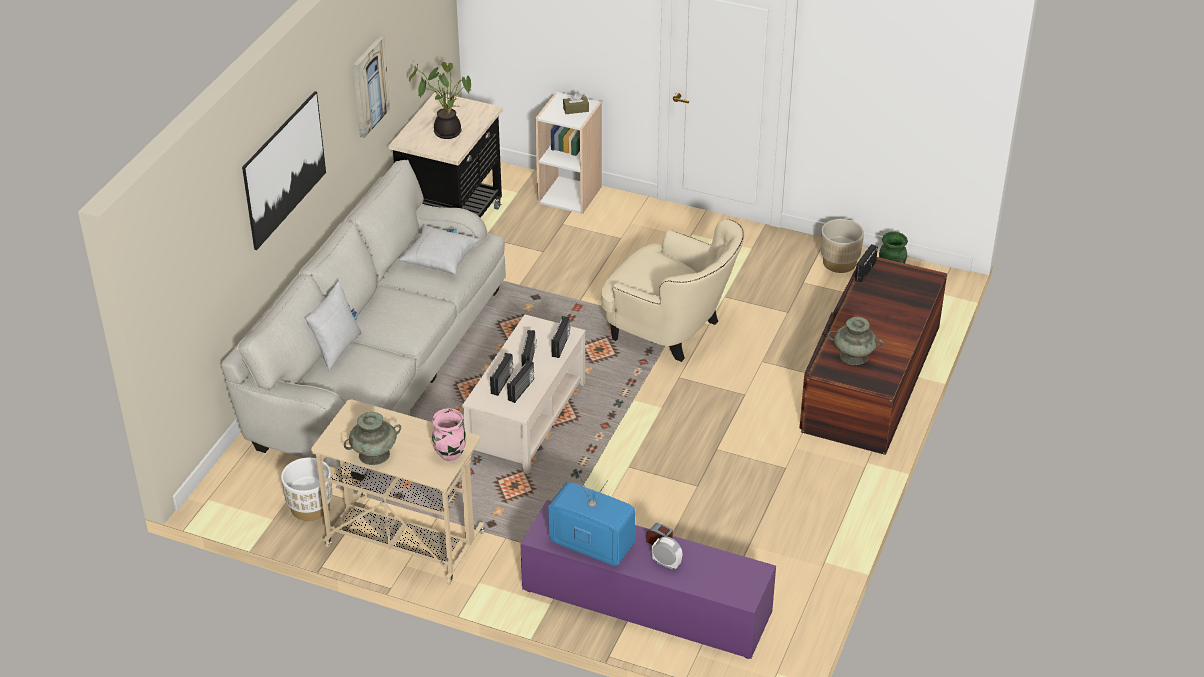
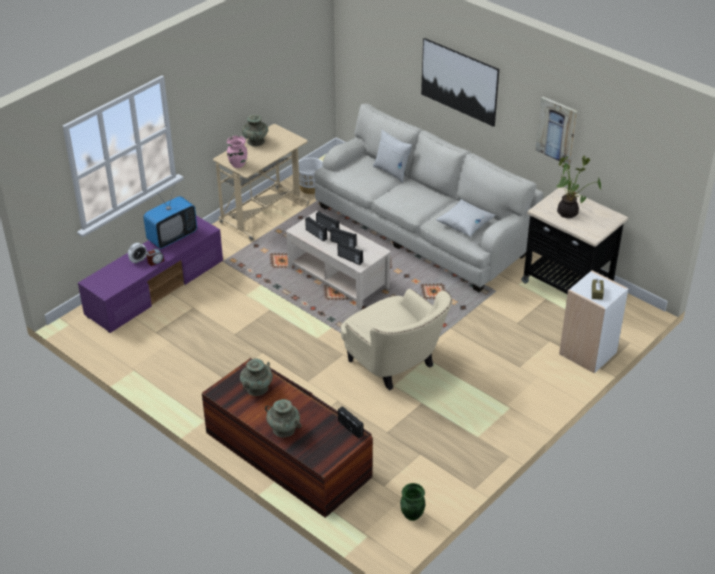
camera: 110 degrees right, 0 degrees up
beige armchair [601,219,744,362] -> beige armchair turned 90 degrees counterclockwise [341,289,452,390]
beige planter [821,219,864,273] -> none
none -> turquoise vase [265,399,301,437]

